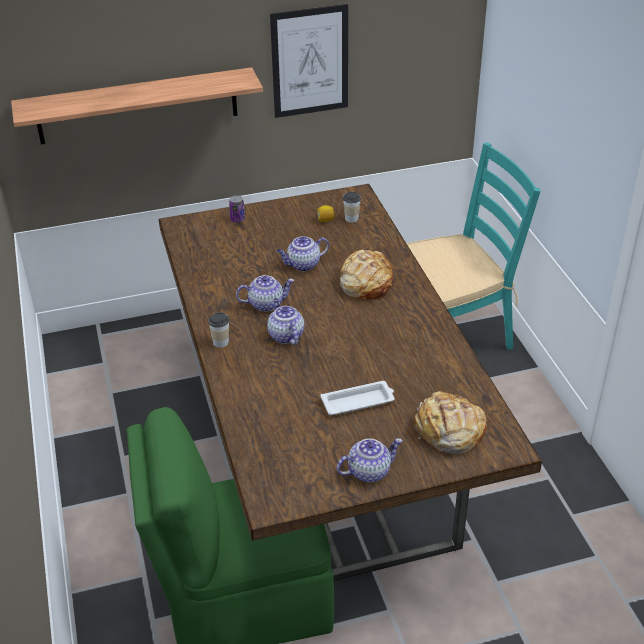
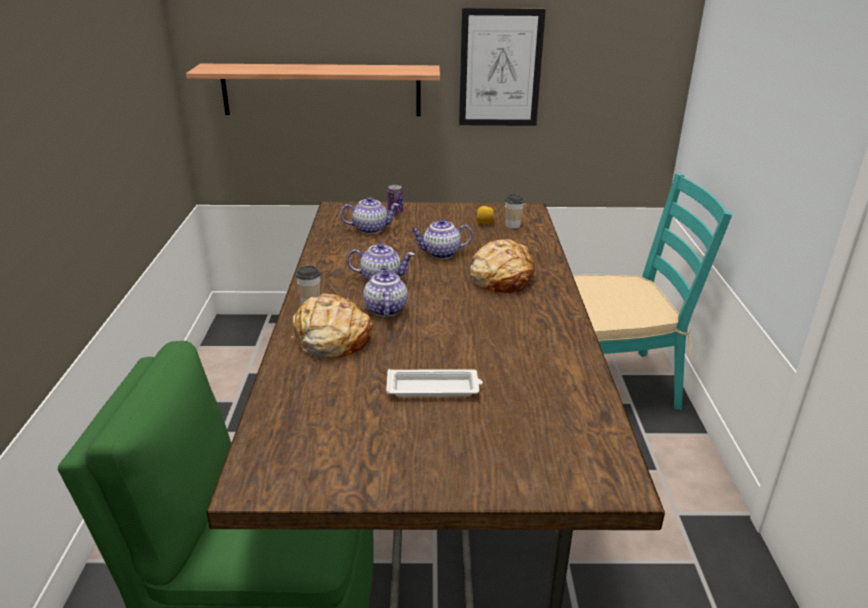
camera: 15 degrees right, 10 degrees down
teapot [336,438,402,482] -> teapot moved to [340,197,399,234]
bread [415,391,487,454] -> bread moved to [291,293,373,359]

